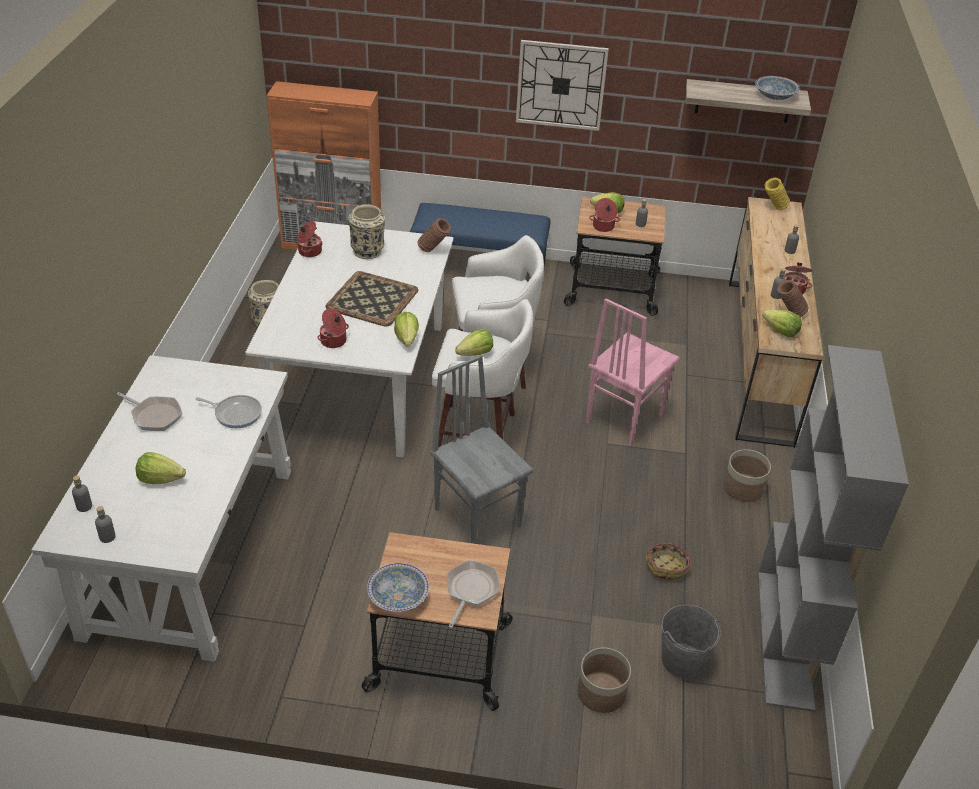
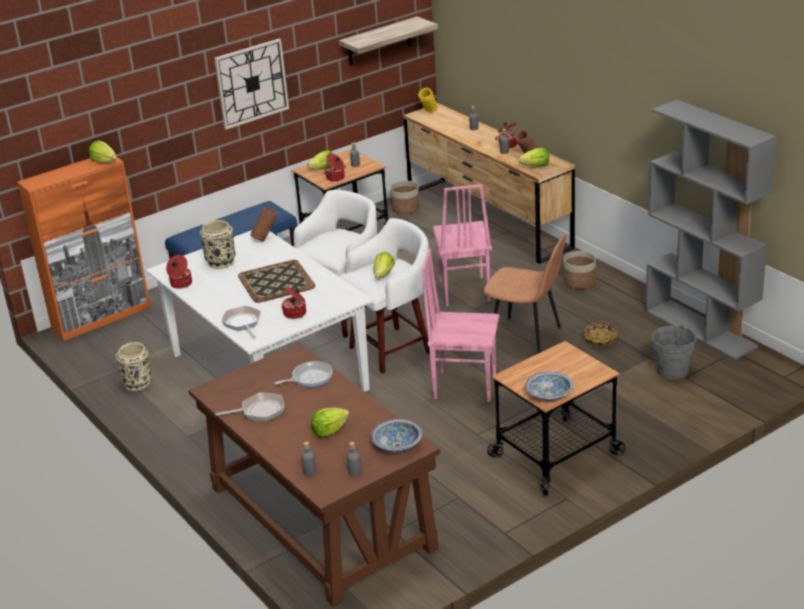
camera: 40 degrees left, 10 degrees down
white desk [32,355,291,662] -> brown desk [189,343,441,607]
lettuce [394,312,419,347] -> lettuce moved to [89,141,117,163]
grey chair [430,355,533,544] -> pink chair [422,249,499,402]
frying pan [447,560,500,628] -> frying pan moved to [222,306,261,338]
planter [577,647,631,713] -> planter moved to [390,181,420,214]
bowl [755,76,799,100] -> bowl moved to [371,419,422,453]
none -> brown chair [484,234,567,354]

